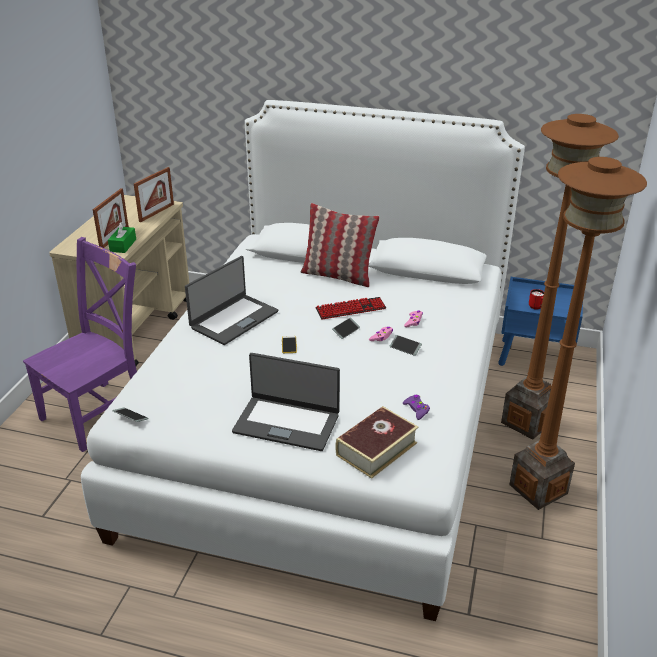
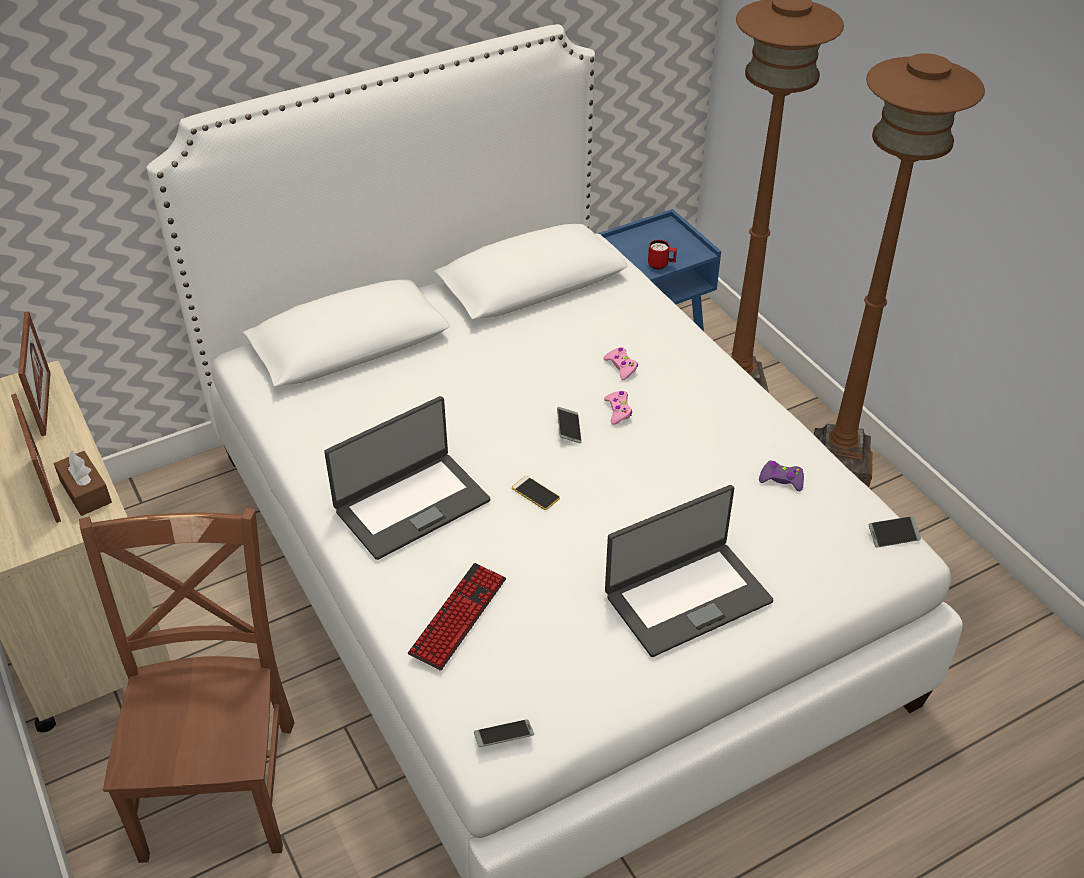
camera: 45 degrees left, 10 degrees up
purple chair [23,237,137,452] -> brown chair [79,508,295,863]
green tissue box [108,221,136,253] -> brown tissue box [54,451,112,516]
laptop [185,256,278,345] -> laptop turned 60 degrees clockwise [324,396,490,560]
pillow [301,203,379,287] -> none
keyboard [315,297,386,319] -> keyboard moved to [408,563,506,671]
book [335,406,418,479] -> none
phone [390,335,422,356] -> phone moved to [869,516,921,548]

